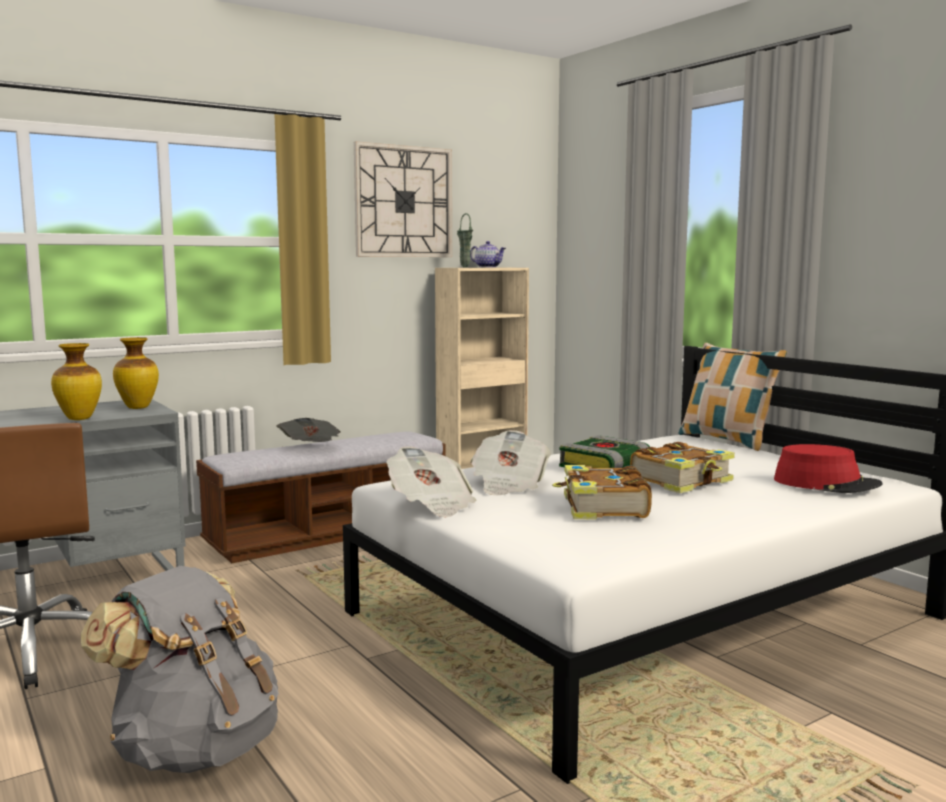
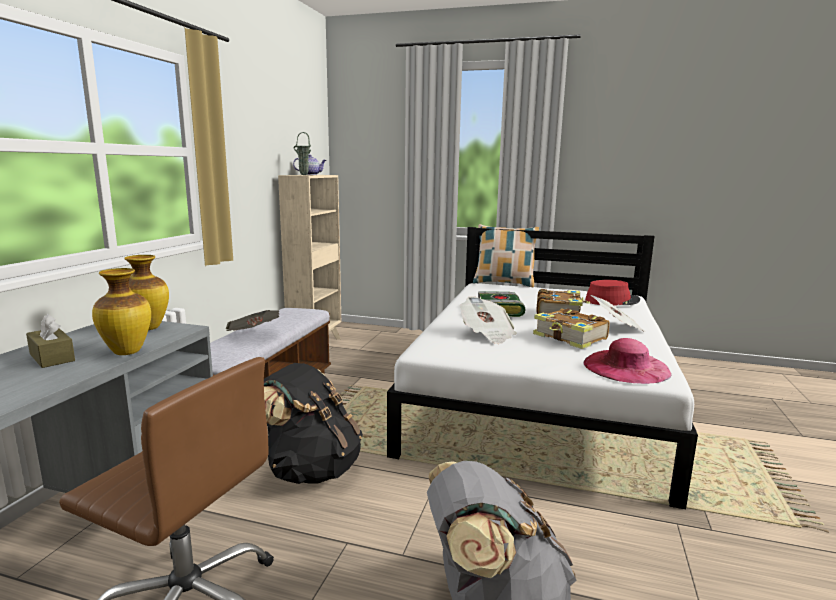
camera: 40 degrees left, 5 degrees up
wall clock [354,141,452,257] -> none
newspaper [386,446,476,518] -> newspaper moved to [590,295,646,332]
none -> brown tissue box [26,314,75,368]
none -> black backpack [264,363,363,484]
none -> pink hat [583,338,671,384]

